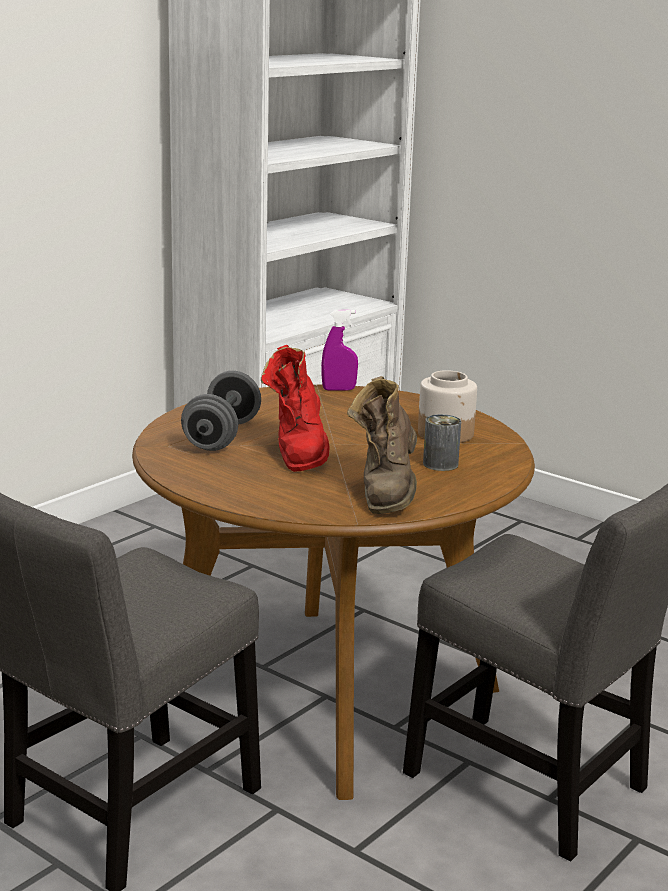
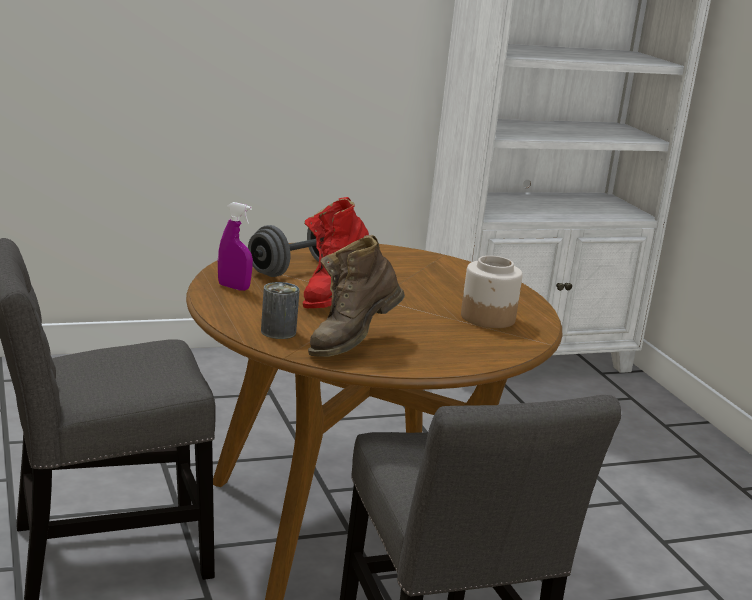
camera: 30 degrees right, 0 degrees up
purple spray bottle [321,309,358,391] -> purple spray bottle moved to [218,202,253,291]
can [423,414,461,471] -> can moved to [261,282,300,339]

